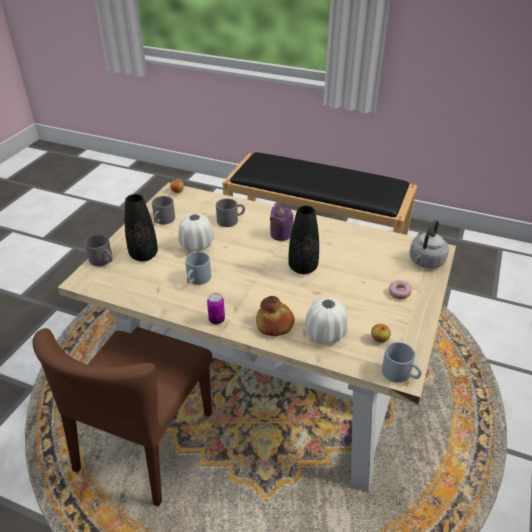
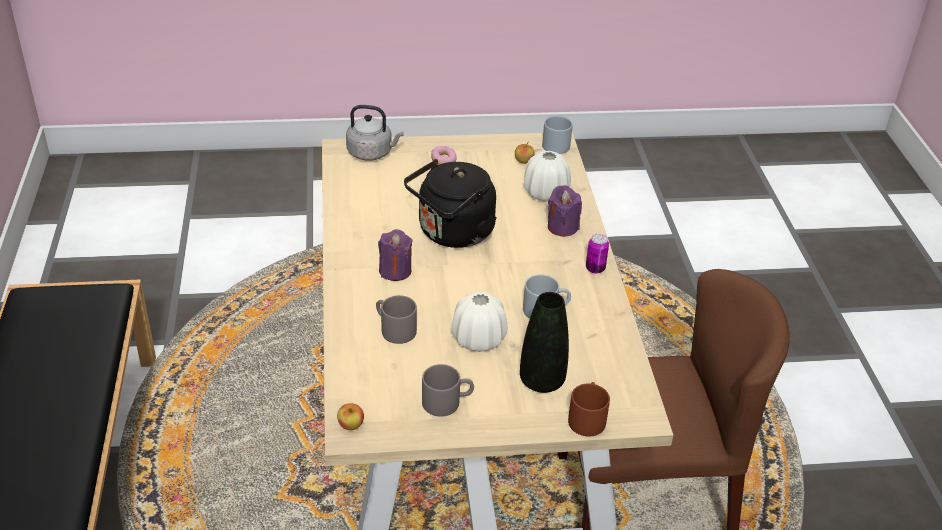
camera: 120 degrees left, 0 degrees up
grey mug [85,235,112,266] -> brown mug [568,382,610,437]
bread [256,296,295,336] -> purple candle [548,185,582,237]
black vase [288,206,319,274] -> black kettle [404,159,497,248]

